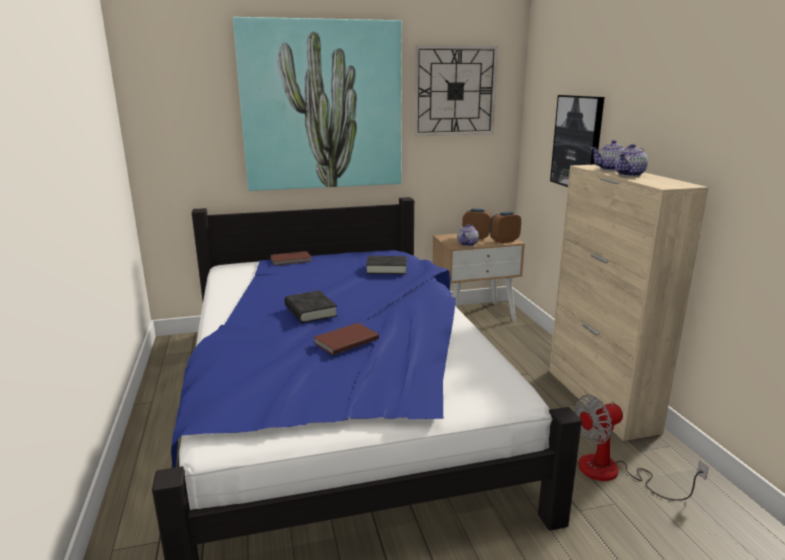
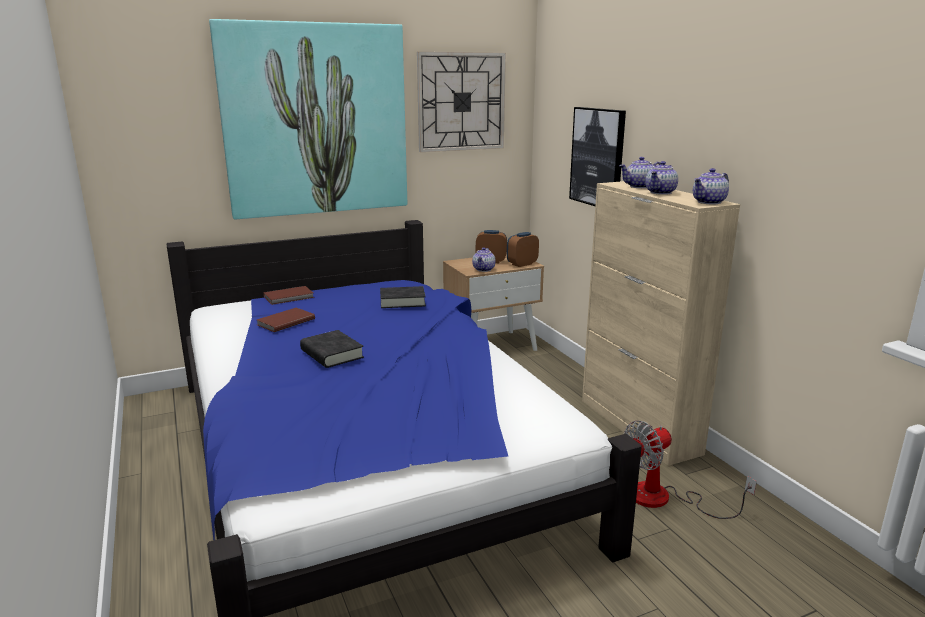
camera: 10 degrees left, 0 degrees up
brown book [313,323,379,355] -> brown book moved to [257,308,315,332]
none -> teapot [693,168,729,204]

